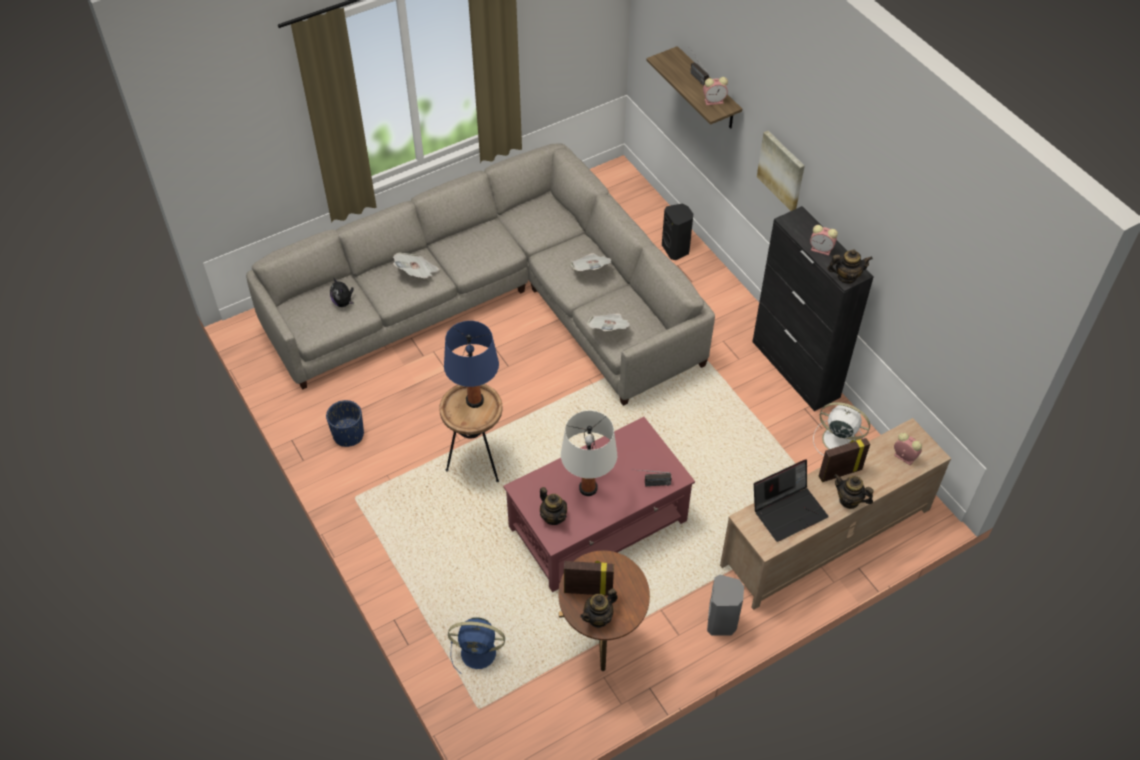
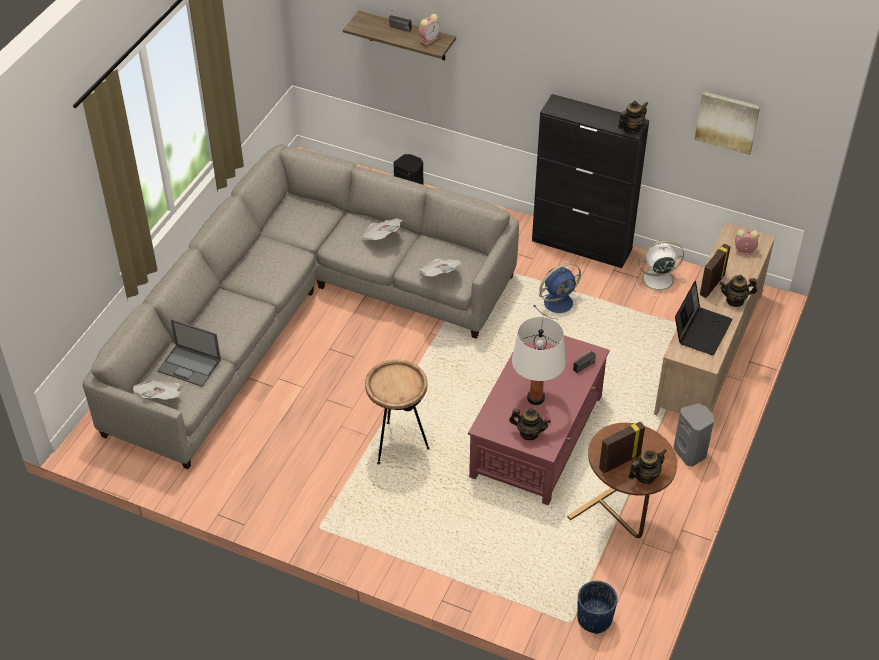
camera: 35 degrees left, 5 degrees down
blue planter [326,400,364,447] -> blue planter moved to [577,581,618,634]
plush toy [330,277,354,307] -> laptop [157,319,221,387]
newspaper [393,252,440,279] -> newspaper moved to [133,380,181,400]
blue table lamp [444,321,499,408] -> none
blue fan [448,617,505,674] -> blue fan moved to [533,263,581,319]
teapot [580,588,618,628] -> teapot turned 135 degrees counterclockwise [628,450,667,484]
picture [757,131,805,211] -> picture moved to [695,91,760,155]
alarm clock [810,225,838,256] -> none

